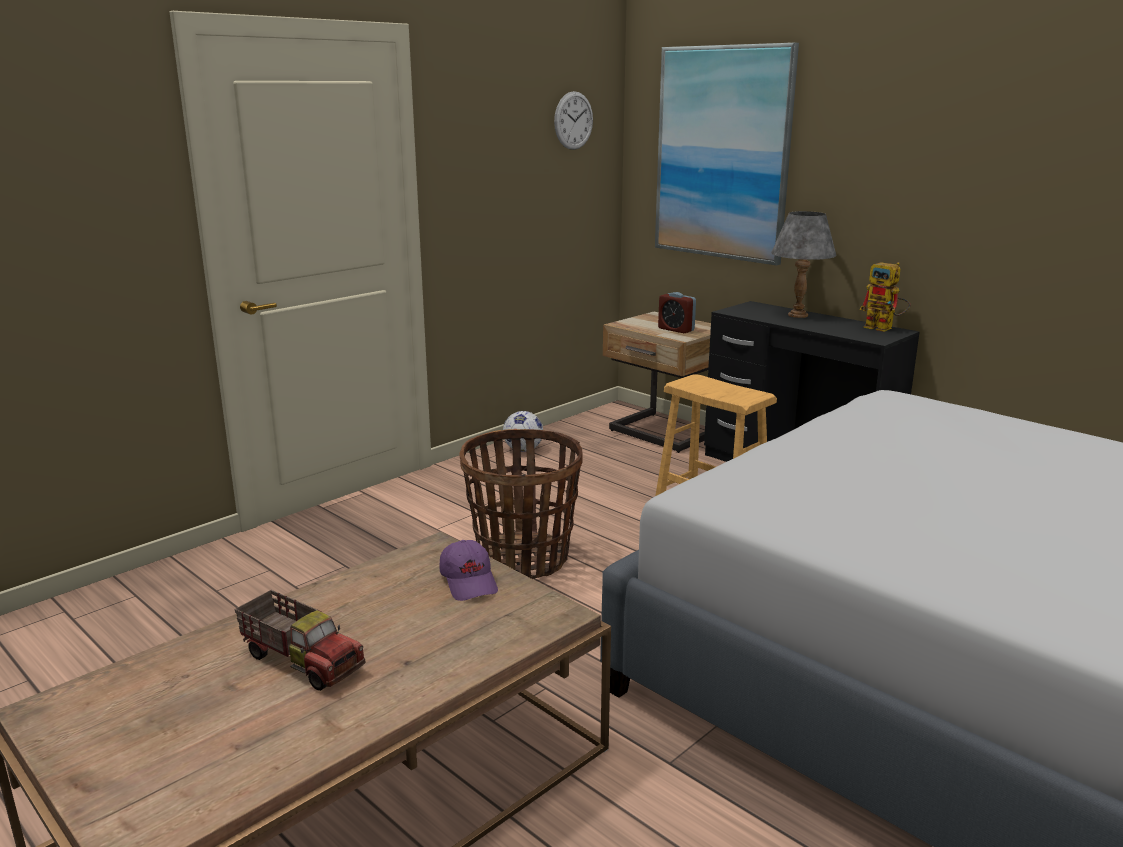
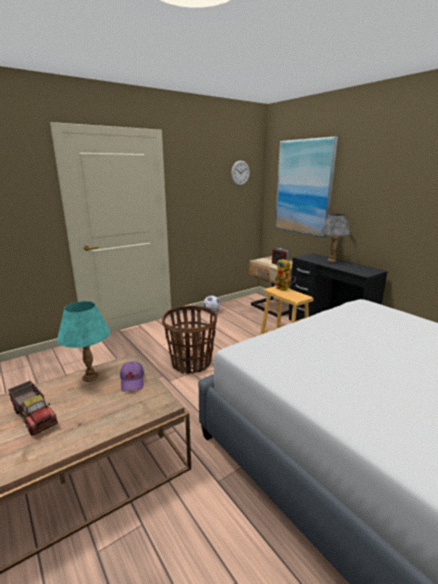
camera: 10 degrees right, 0 degrees up
toy robot [859,262,910,332] -> toy robot moved to [275,259,296,291]
none -> turquoise table lamp [57,301,110,382]

